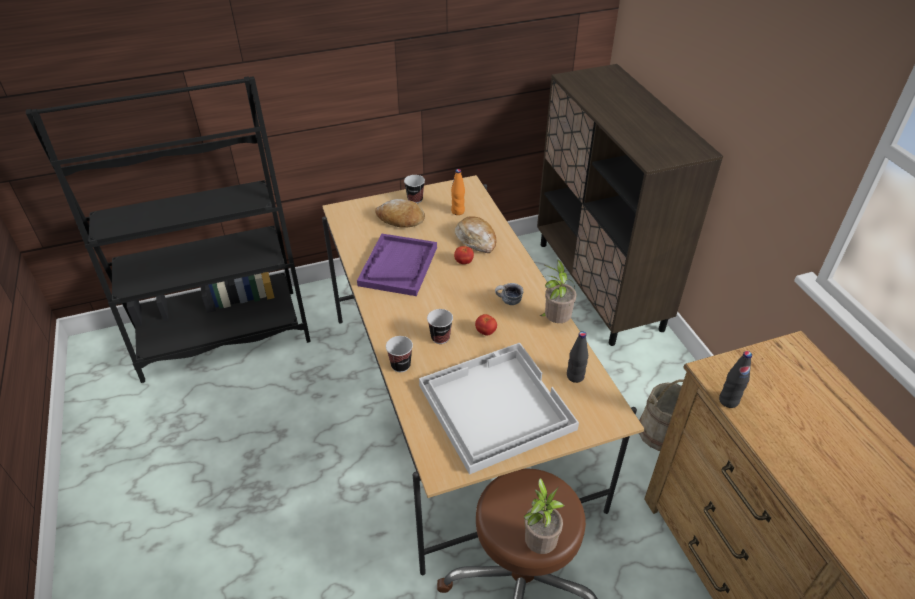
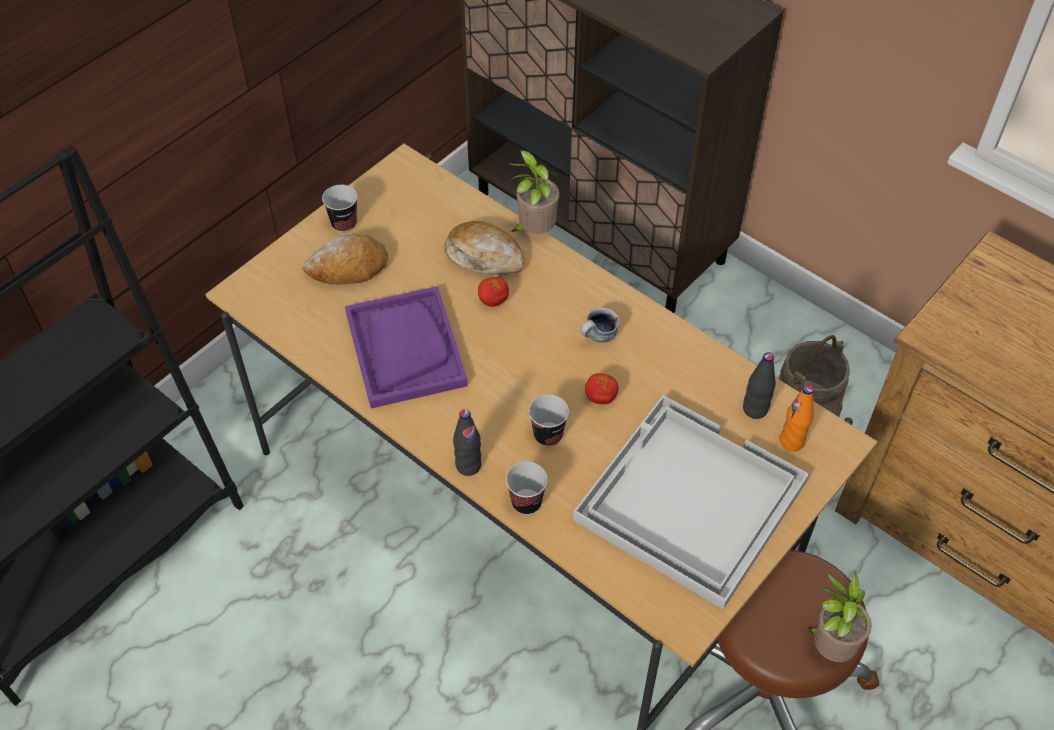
camera: 30 degrees left, 10 degrees up
orange bottle [451,169,465,215] -> orange bottle moved to [780,385,814,452]
potted plant [540,260,577,323] -> potted plant moved to [508,150,559,234]
black bottle [719,351,752,408] -> black bottle moved to [453,409,482,476]

